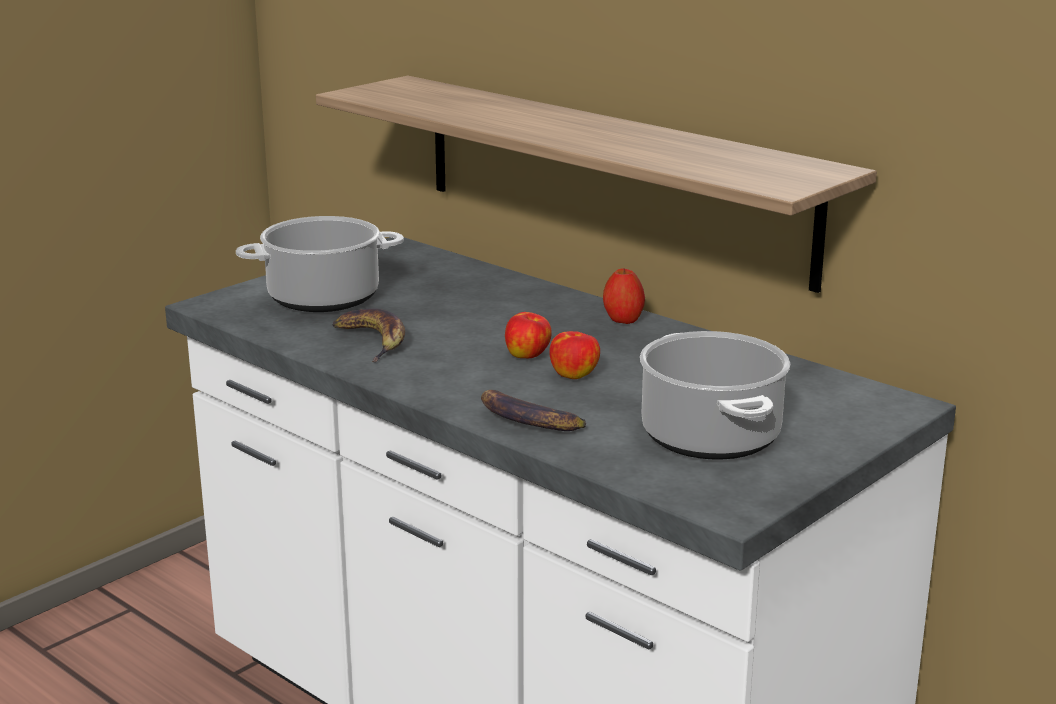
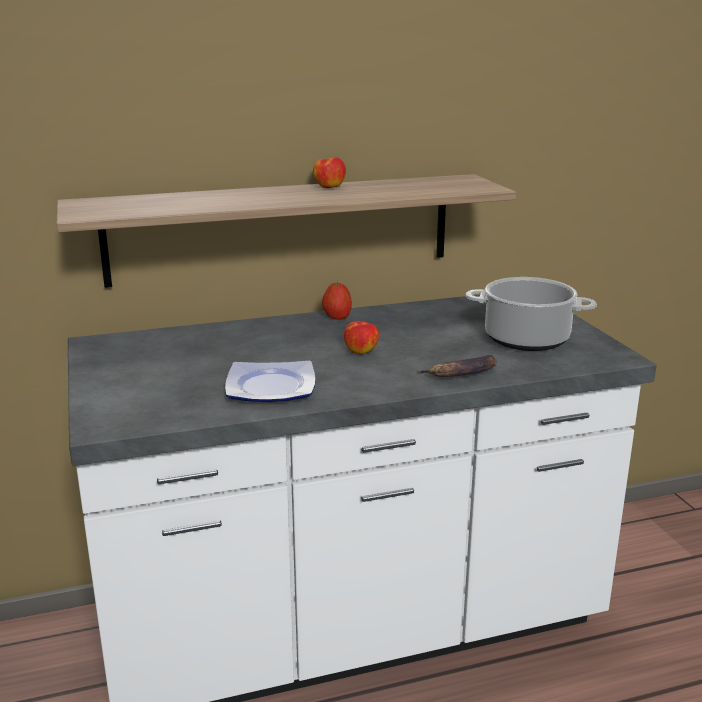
camera: 60 degrees left, 0 degrees up
cooking pot [236,216,404,312] -> none
banana [332,308,405,362] -> plate [225,361,315,402]
apple [549,331,600,379] -> apple moved to [313,157,346,188]

